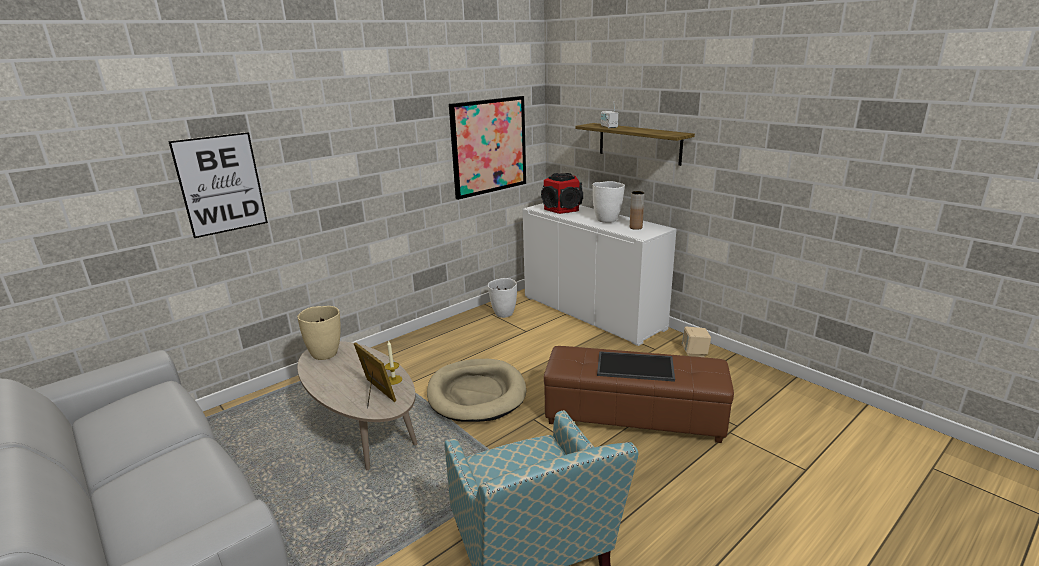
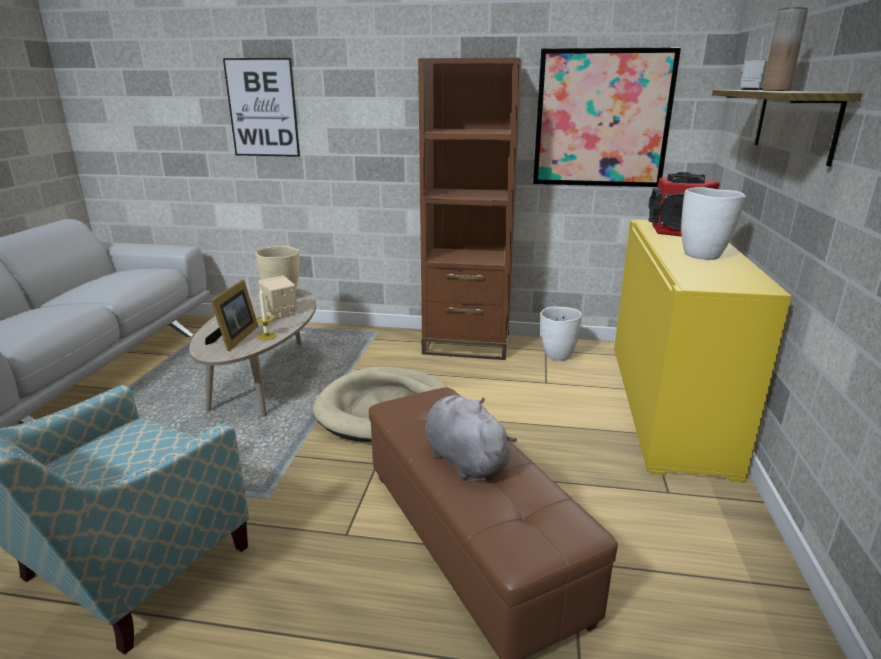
camera: 50 degrees right, 0 degrees up
white cabinet [523,203,677,346] -> yellow cabinet [614,220,792,483]
tray [597,351,675,382] -> grey plush toy [425,395,517,480]
brown vase [630,191,645,230] -> brown vase moved to [762,7,808,91]
beige speaker [682,327,711,357] -> beige speaker moved to [258,276,297,319]
none -> brown bookcase [418,58,522,360]

